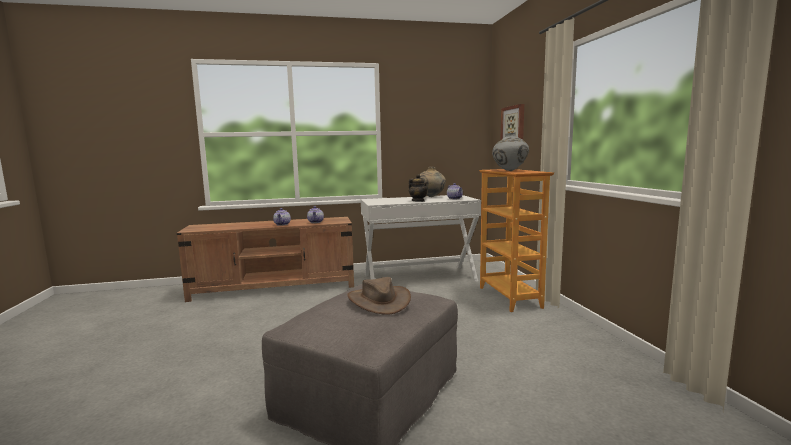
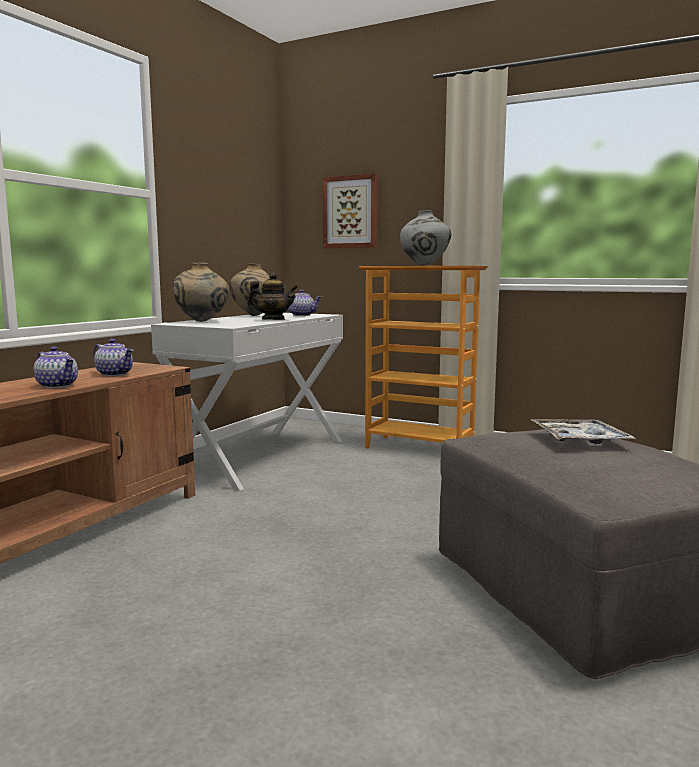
camera: 50 degrees left, 0 degrees up
brown hat [347,277,411,315] -> tray [532,419,636,444]
none -> beige vase [172,262,229,322]

